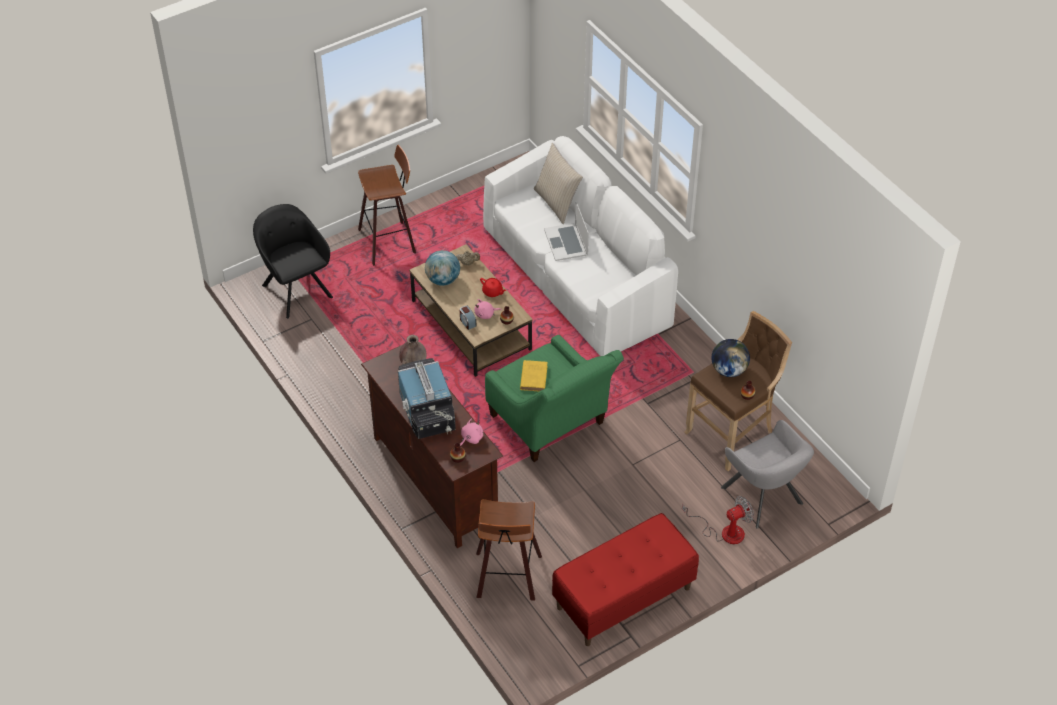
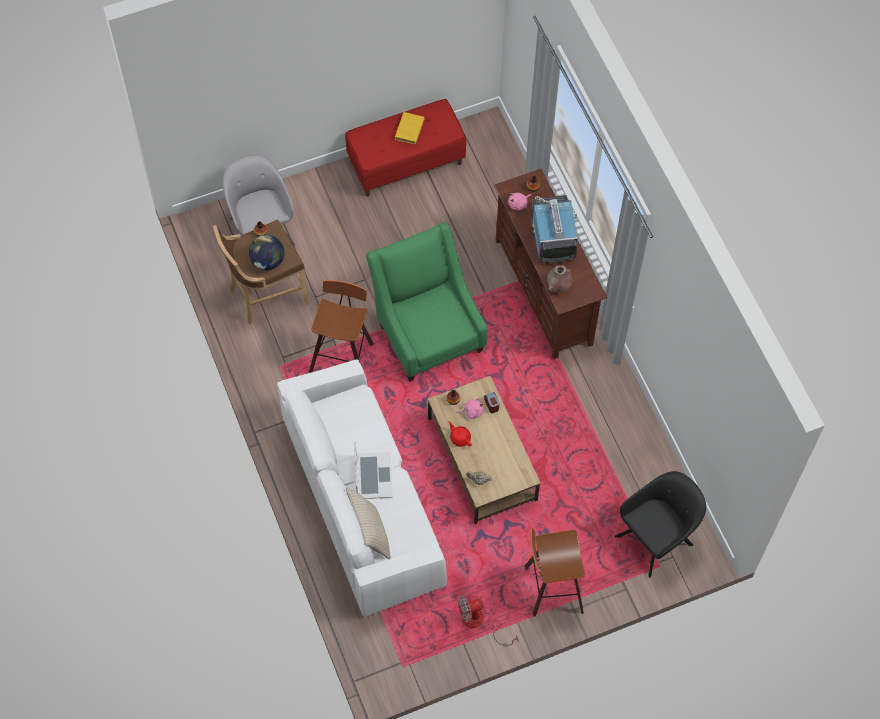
camera: 170 degrees left, 15 degrees up
black armchair [253,204,333,319] -> black armchair turned 105 degrees counterclockwise [615,471,706,578]
globe [425,250,460,286] -> none
stool [476,499,542,601] -> stool moved to [309,280,374,373]
yellow book [520,360,548,391] -> yellow book moved to [395,112,425,144]
fan [682,496,754,544] -> fan moved to [458,596,518,646]

